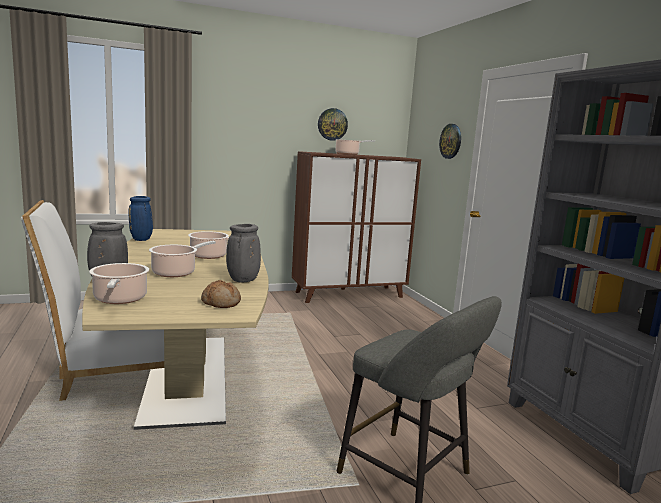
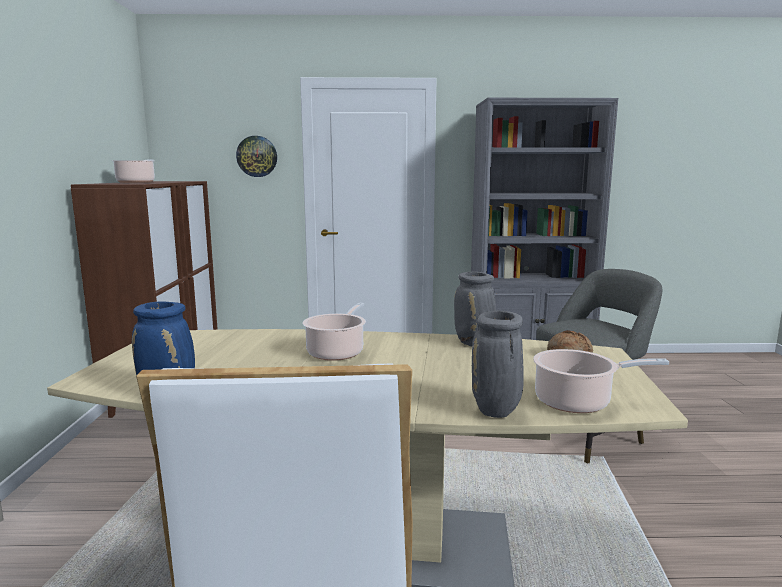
camera: 70 degrees left, 0 degrees up
cooking pot [149,241,216,277] -> none
wall clock [318,108,348,141] -> none

